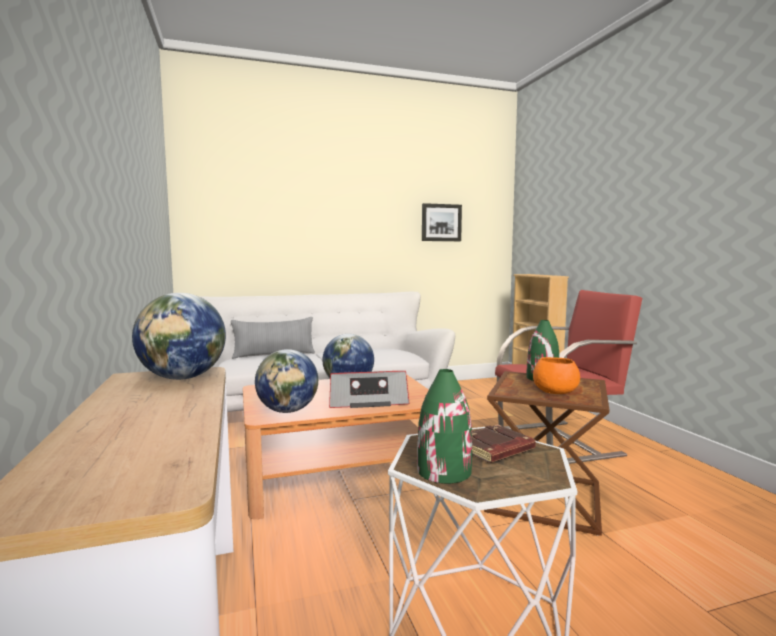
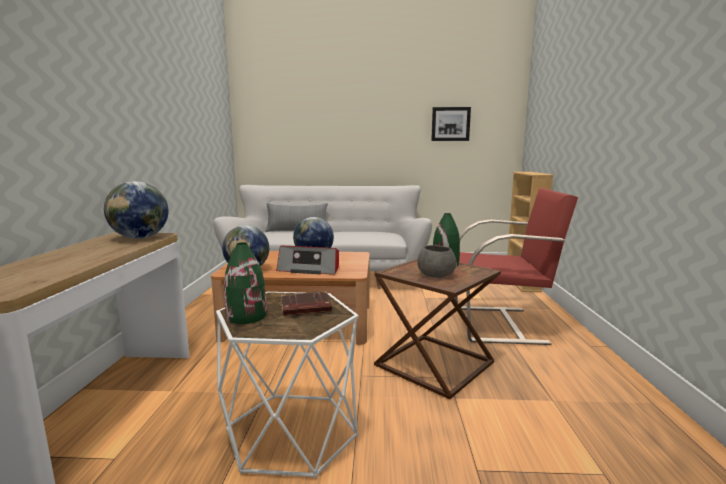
camera: 20 degrees right, 5 degrees up
orange bowl [533,357,580,394] -> grey bowl [417,245,456,278]

